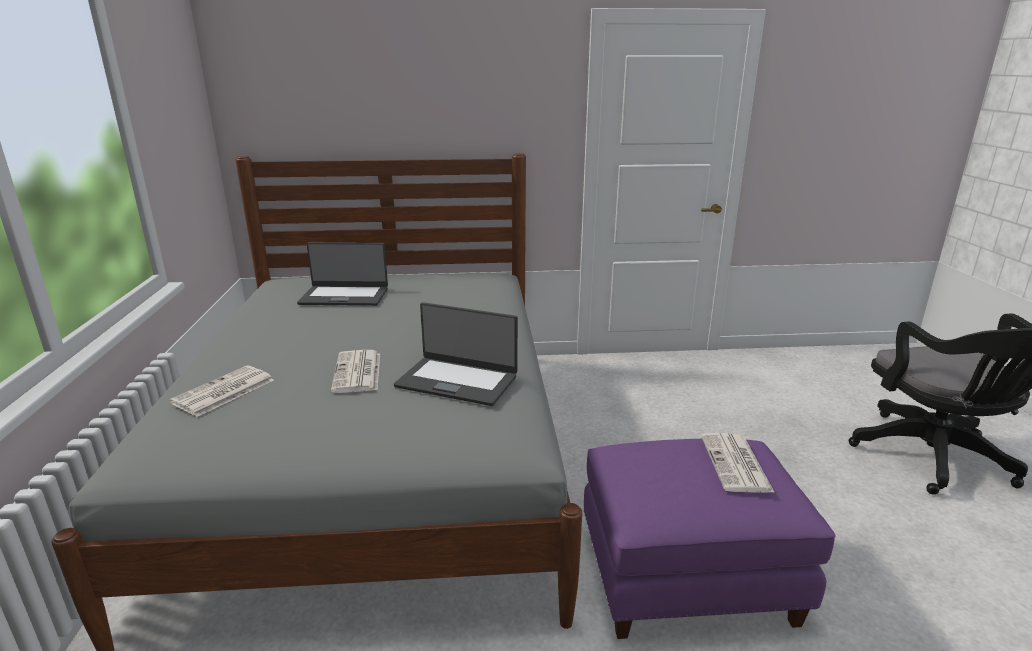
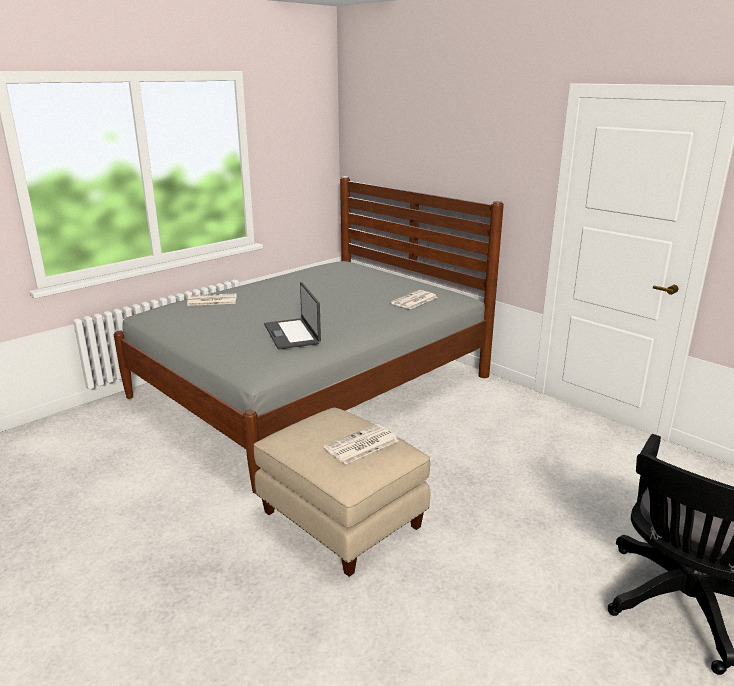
camera: 50 degrees right, 0 degrees up
laptop [297,242,388,306] -> none
newspaper [331,350,380,393] -> newspaper moved to [391,290,438,309]
purple ottoman [584,439,836,639] -> beige ottoman [253,408,430,577]

